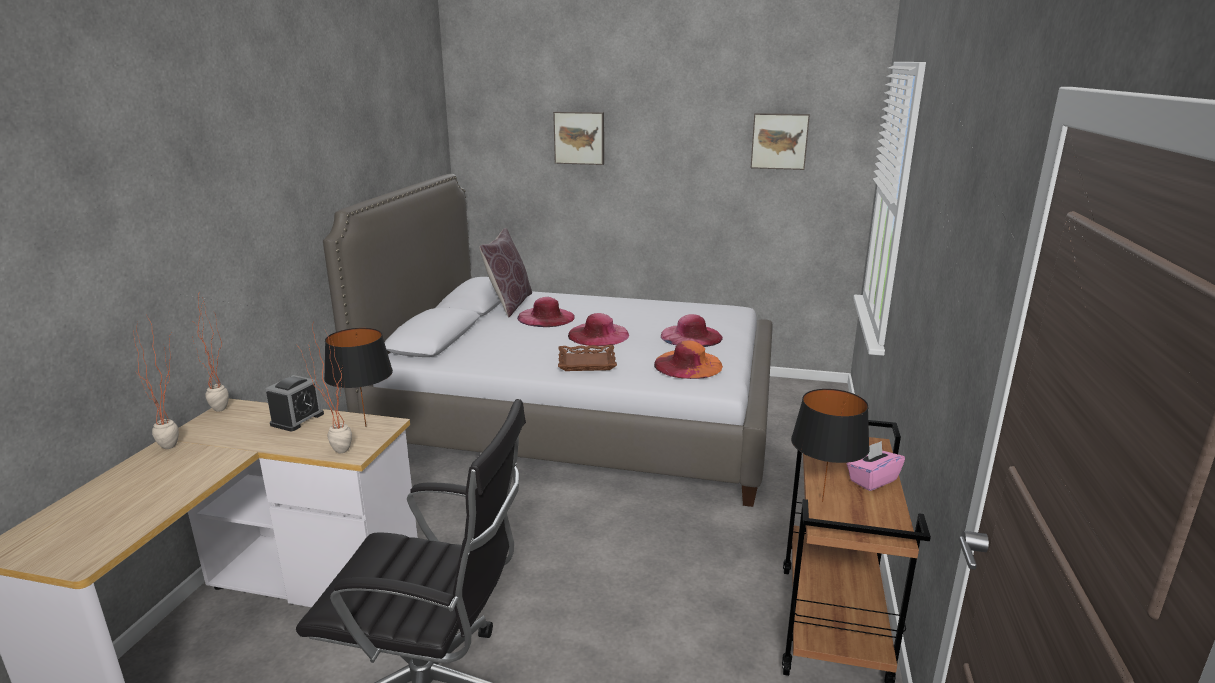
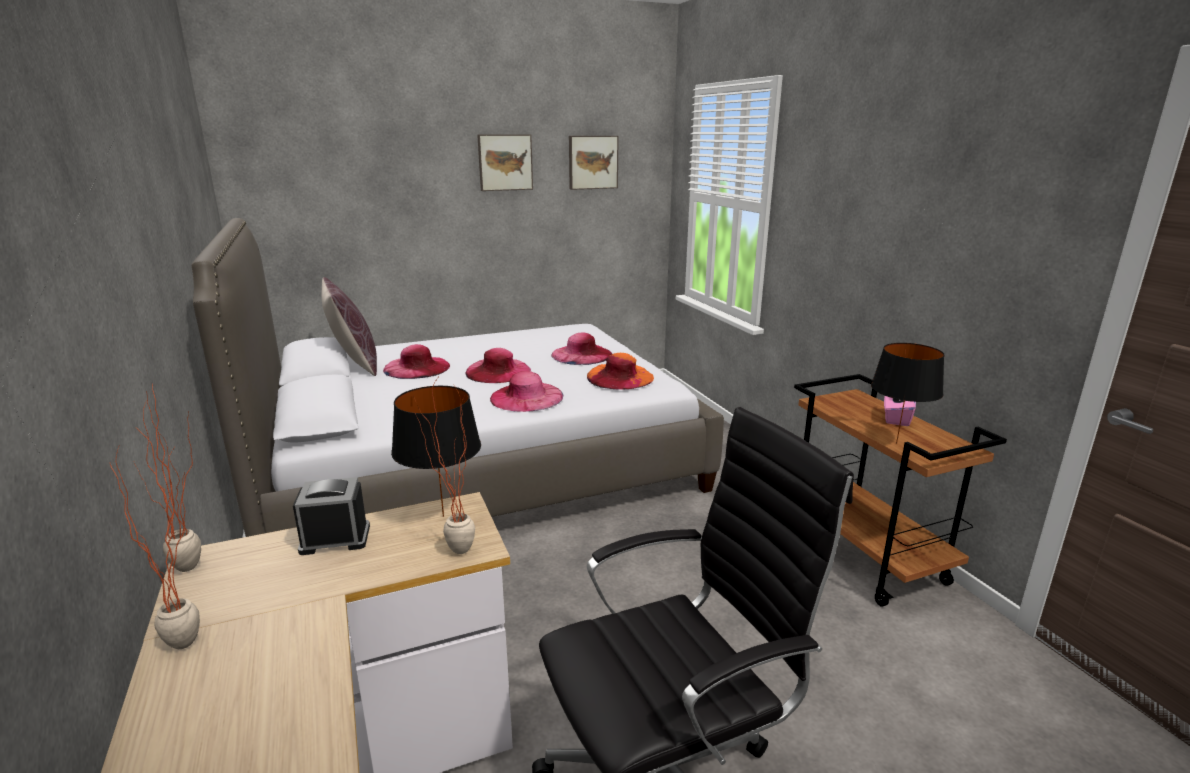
camera: 35 degrees left, 0 degrees up
alarm clock [265,375,324,431] -> alarm clock turned 90 degrees counterclockwise [293,477,370,555]
picture [553,112,604,165] -> picture moved to [477,134,533,191]
brown tray [558,345,617,371] -> pink hat [490,371,563,412]

